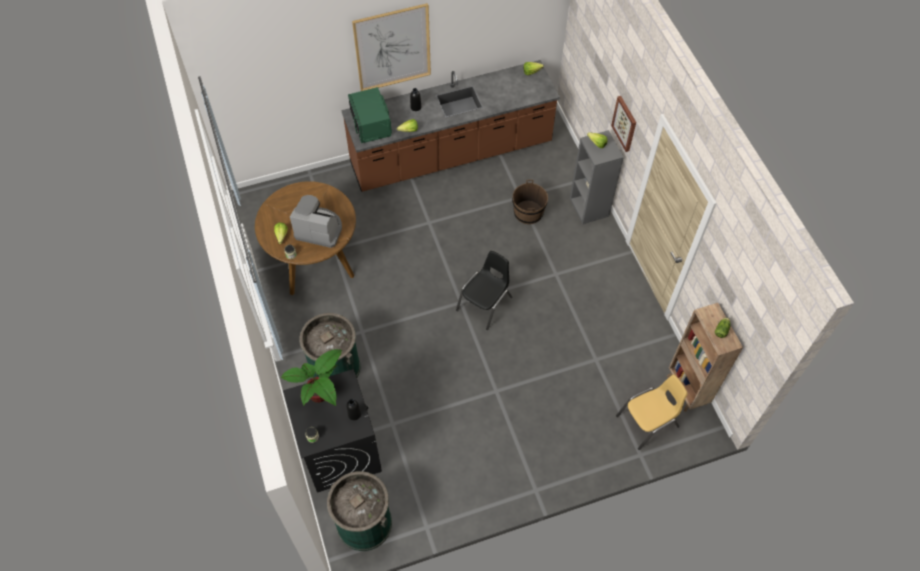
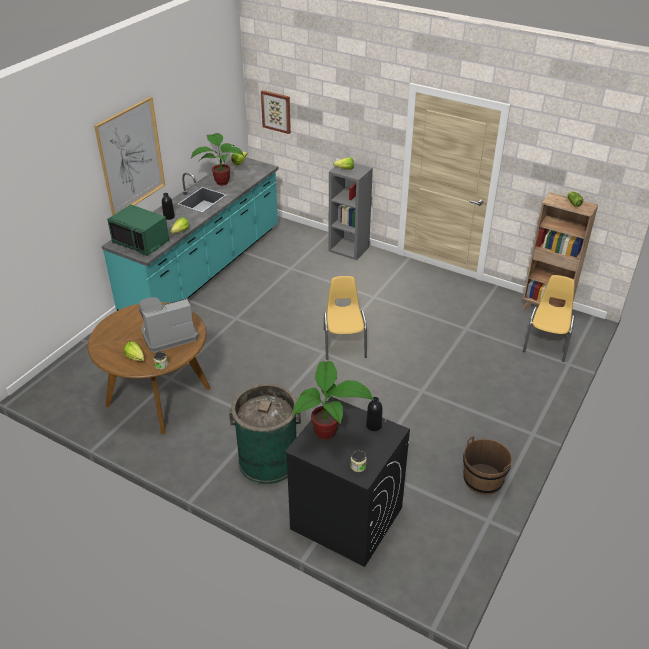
camera: 40 degrees left, 20 degrees down
green trash can [327,471,392,551] -> none
brown counter [342,60,560,192] -> turquoise counter [102,157,279,311]
black chair [456,251,513,330] -> yellow chair [324,276,367,360]
brown bucket [512,180,548,224] -> brown bucket moved to [463,436,512,495]
picture [611,96,636,152] -> picture moved to [261,90,291,134]
none -> potted plant [191,133,244,186]

